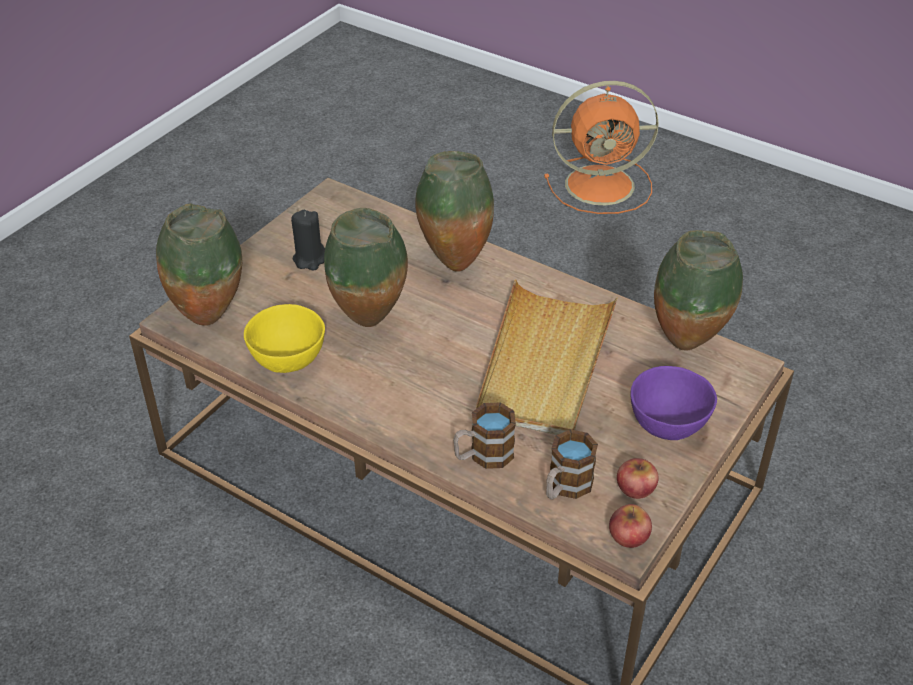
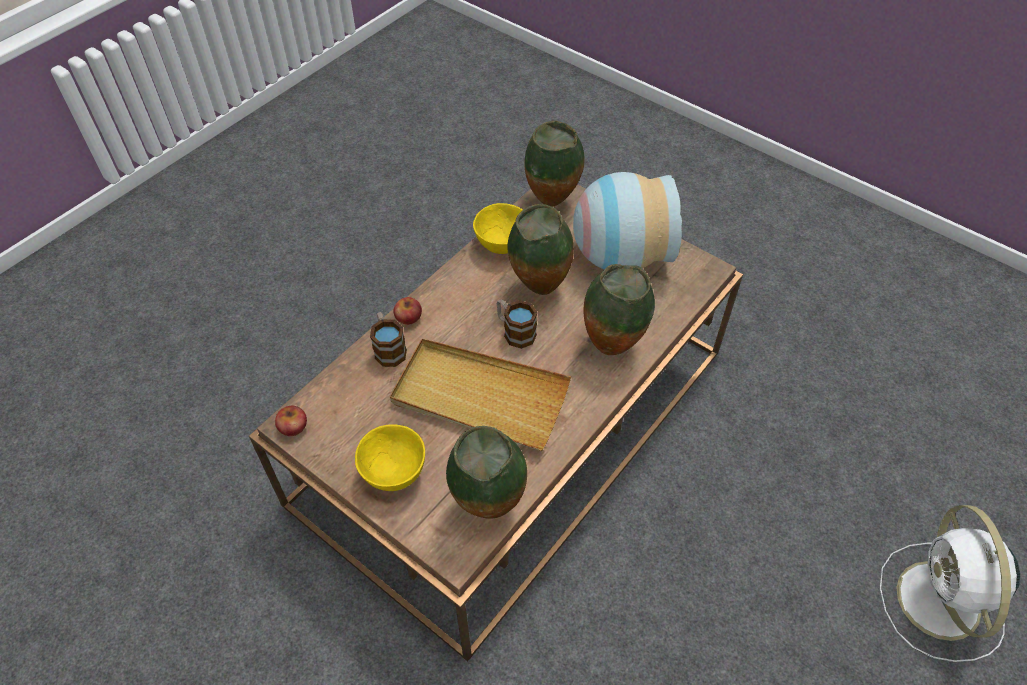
camera: 95 degrees right, 10 degrees up
black candle [291,210,325,270] -> vase [573,172,682,269]
orange fan [544,81,659,214] -> white fan [879,505,1020,662]
mug [546,429,598,500] -> mug moved to [497,299,537,349]
apple [617,458,659,499] -> apple moved to [393,297,422,325]
purple bowl [630,366,717,440] -> yellow bowl [355,424,425,491]

